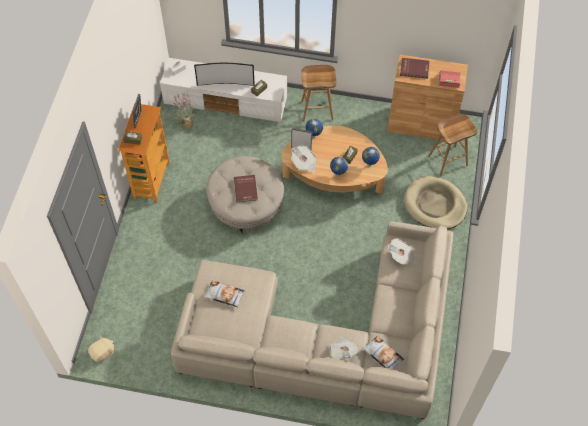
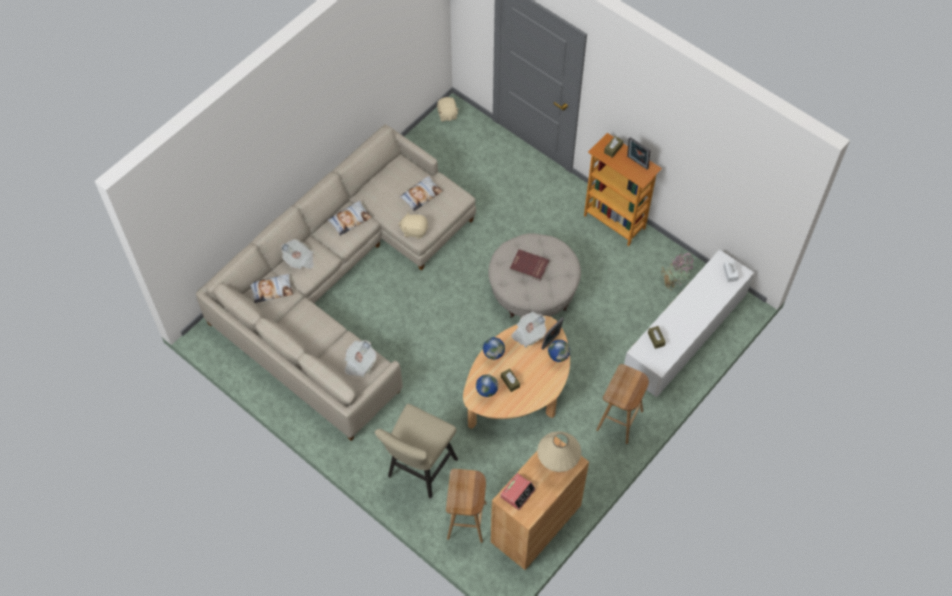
camera: 120 degrees right, 0 degrees up
television [194,62,255,86] -> none
red book [400,58,430,79] -> beige table lamp [537,431,581,472]
beige dog bed [404,176,467,229] -> beige stool [375,404,458,498]
none -> pillow [327,201,372,236]
none -> beige plush toy [398,212,428,239]

